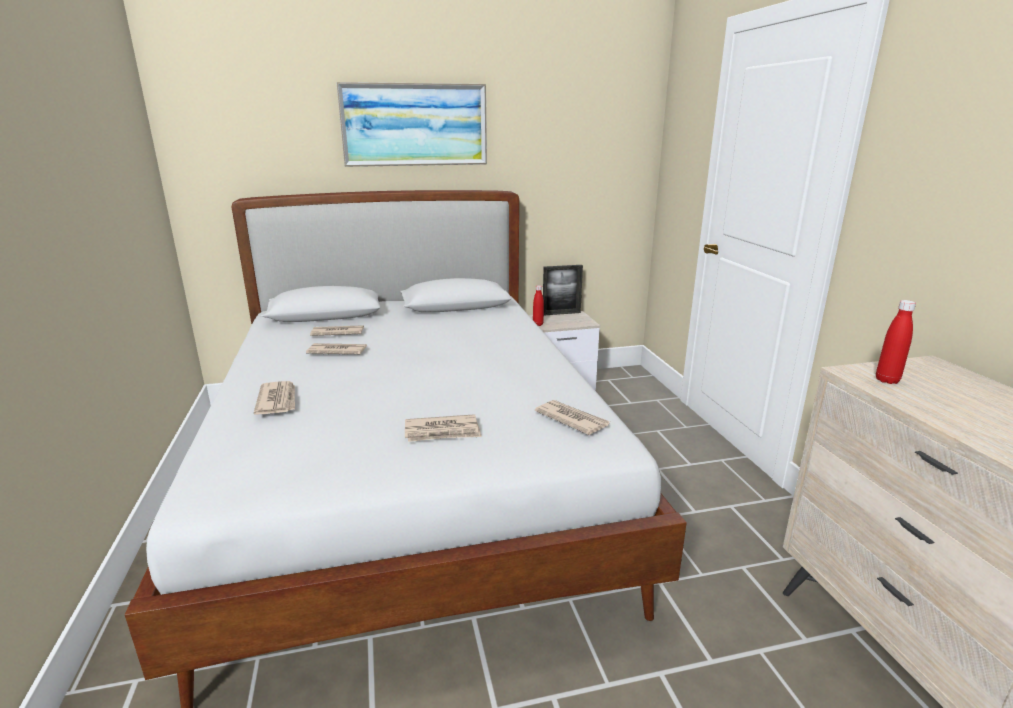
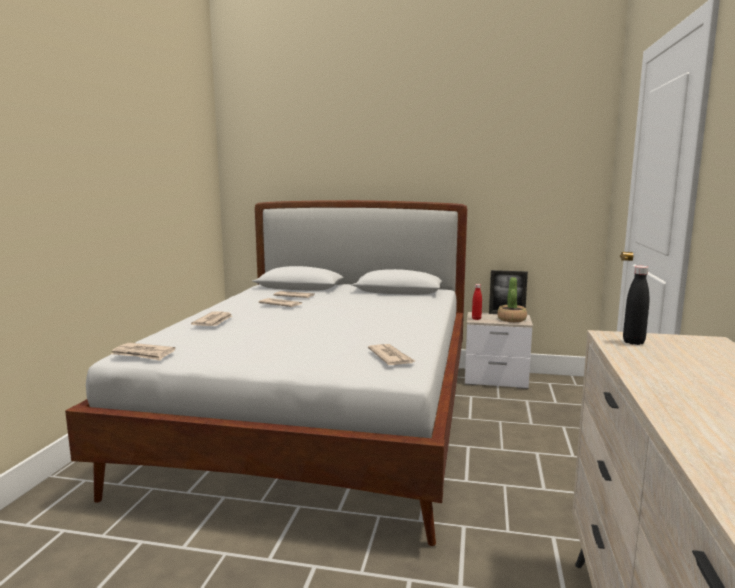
camera: 25 degrees right, 10 degrees down
picture [336,82,487,167] -> none
newspaper [405,414,482,442] -> newspaper moved to [111,343,175,361]
red bottle [876,300,916,384] -> black bottle [623,266,649,345]
none -> potted plant [497,277,527,322]

